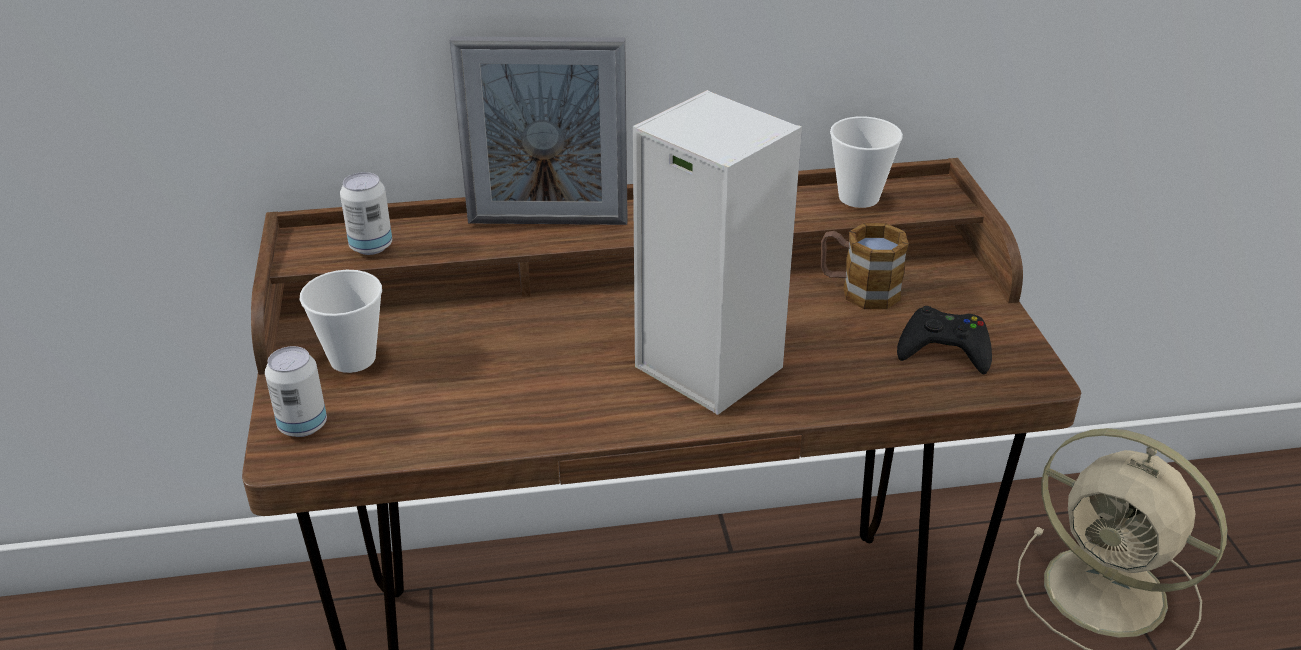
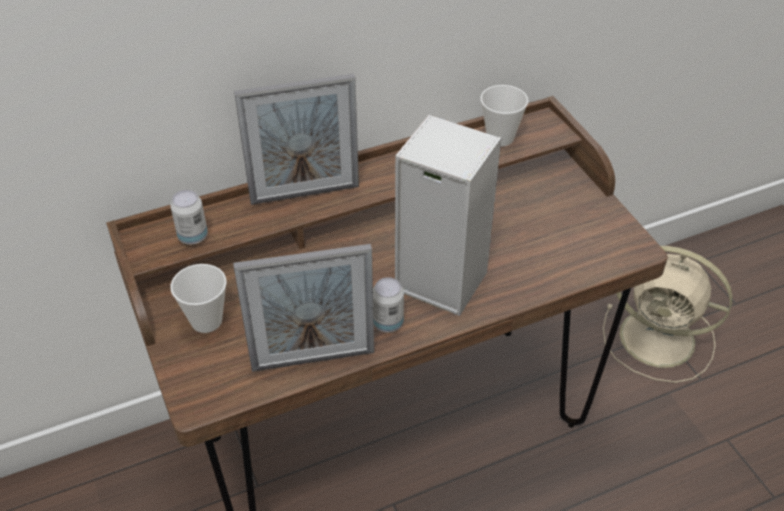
camera: 15 degrees left, 10 degrees up
can [265,346,327,437] -> can moved to [373,277,404,332]
mug [821,223,909,309] -> none
black game controller [897,306,992,374] -> none
none -> picture frame [233,244,374,372]

